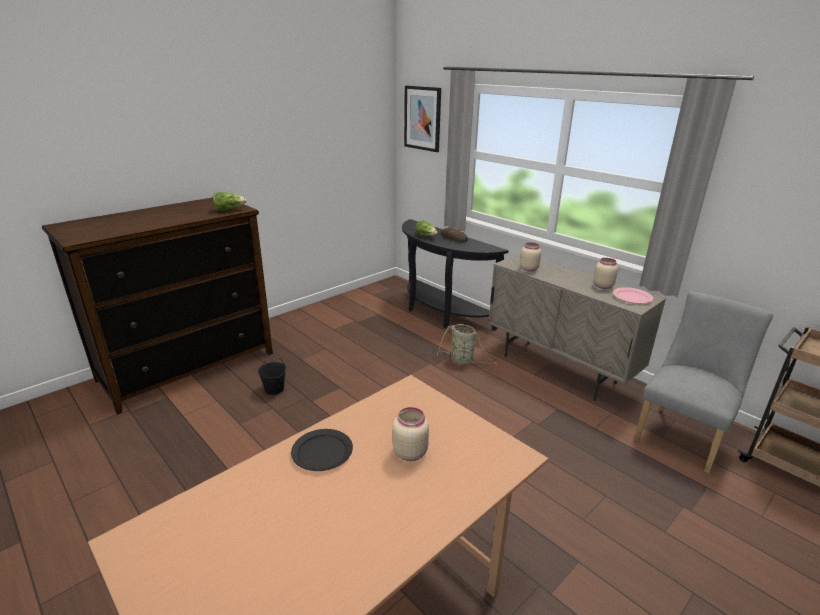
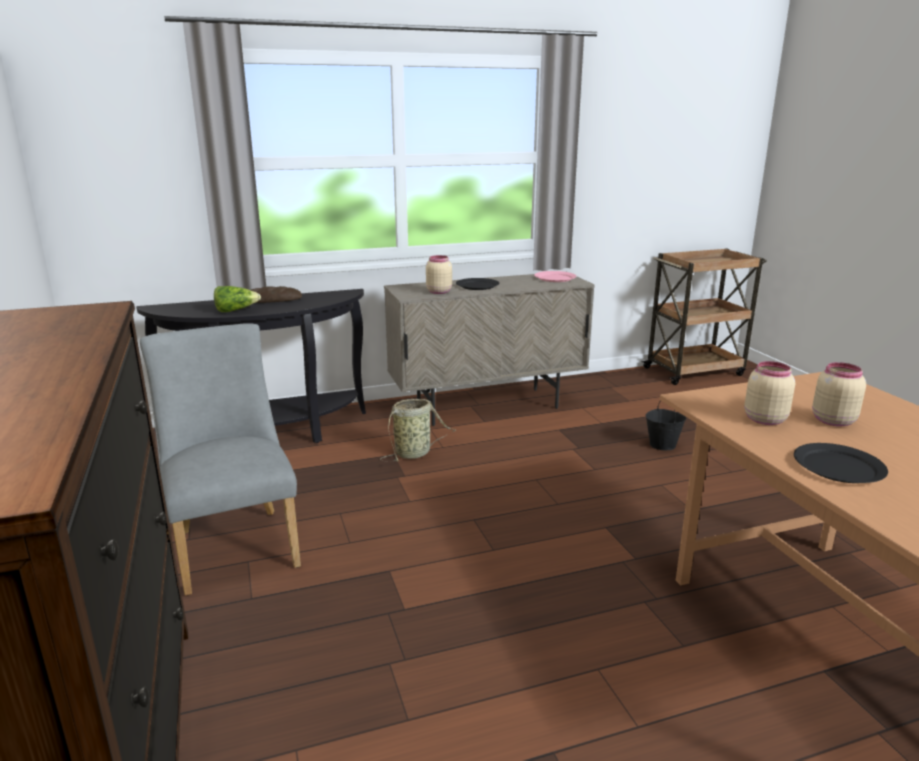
camera: 65 degrees left, 5 degrees down
lettuce [213,192,247,211] -> none
black bucket [258,355,286,395] -> black bucket moved to [646,400,686,450]
picture [404,86,441,152] -> none
beige jar [593,258,618,289] -> beige jar moved to [744,361,795,425]
grey chair [634,292,773,474] -> grey chair moved to [140,323,301,596]
none -> black plate [456,278,499,290]

